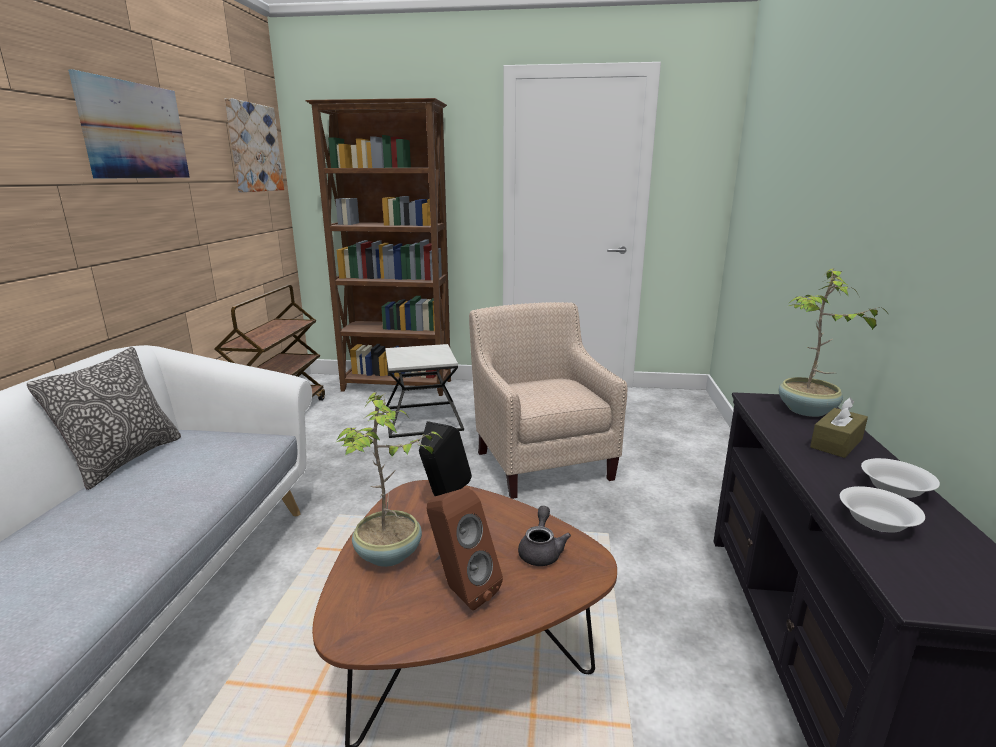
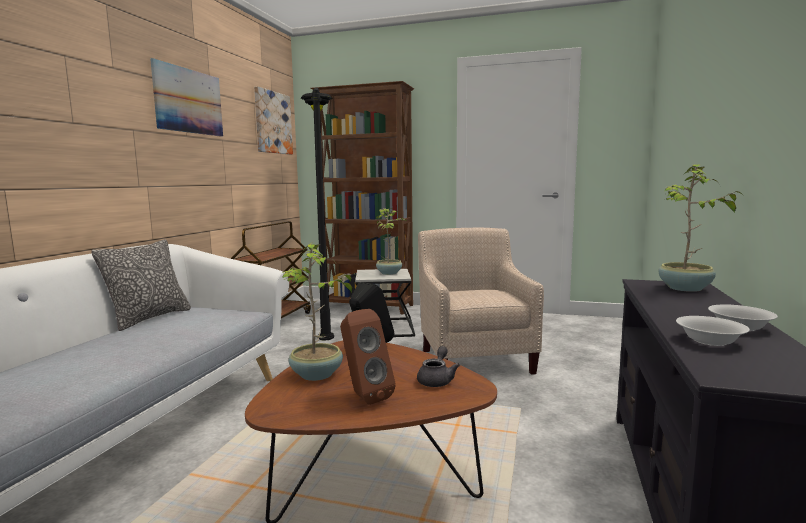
camera: 10 degrees right, 10 degrees down
brown tissue box [810,397,868,458] -> none
none -> black floor lamp [301,88,334,340]
none -> potted plant [376,208,406,275]

